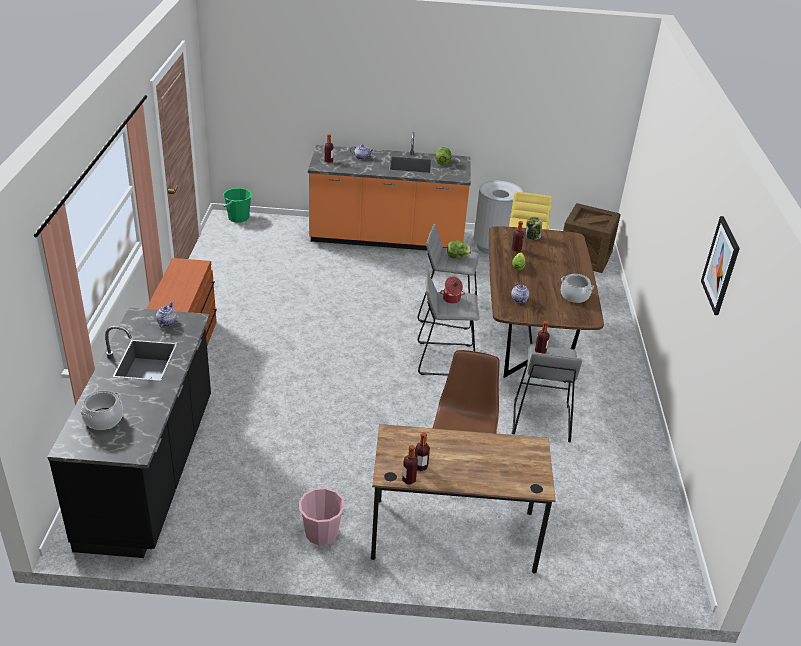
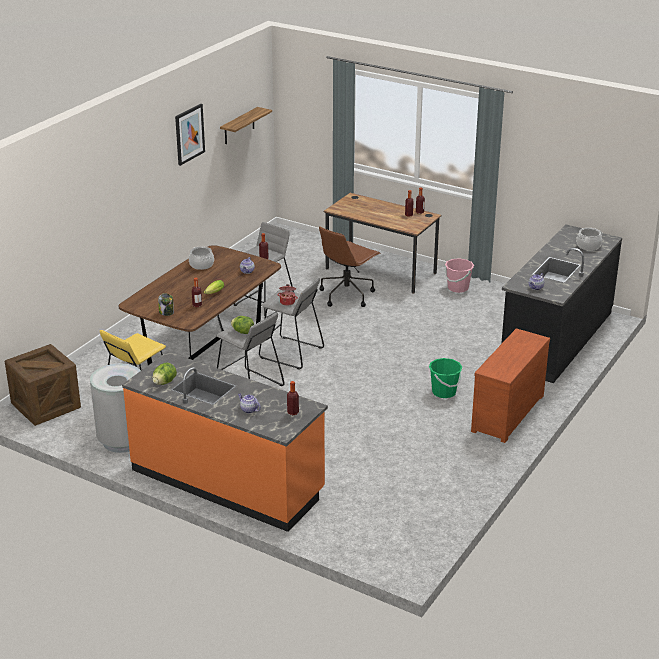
camera: 150 degrees left, 5 degrees down
green bucket [223,188,252,223] -> green bucket moved to [429,358,462,398]
none -> shelf [220,107,272,144]

